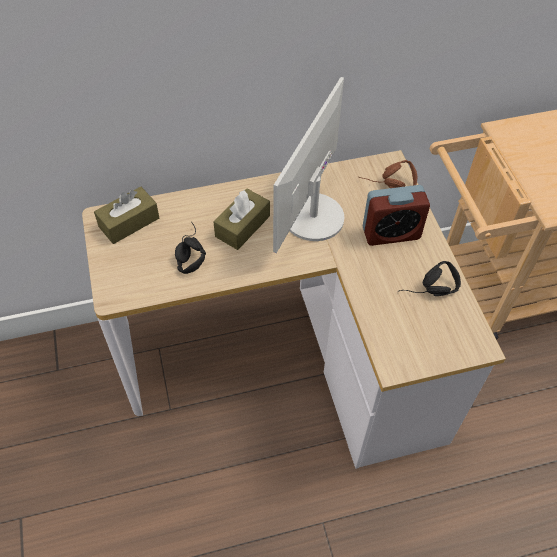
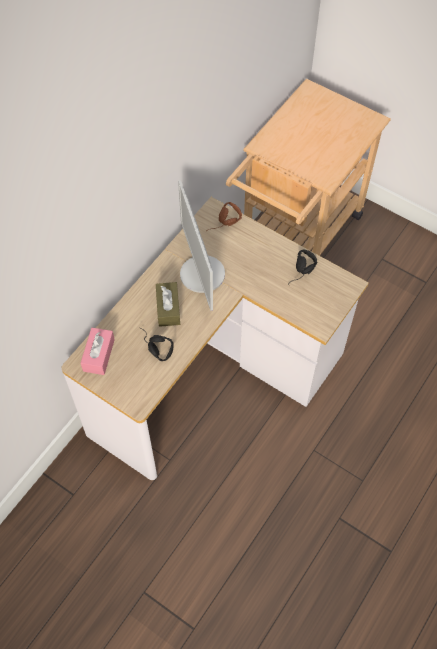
camera: 40 degrees left, 5 degrees up
brown tissue box [94,186,159,244] -> pink tissue box [81,328,115,375]
alarm clock [363,185,430,246] -> none

